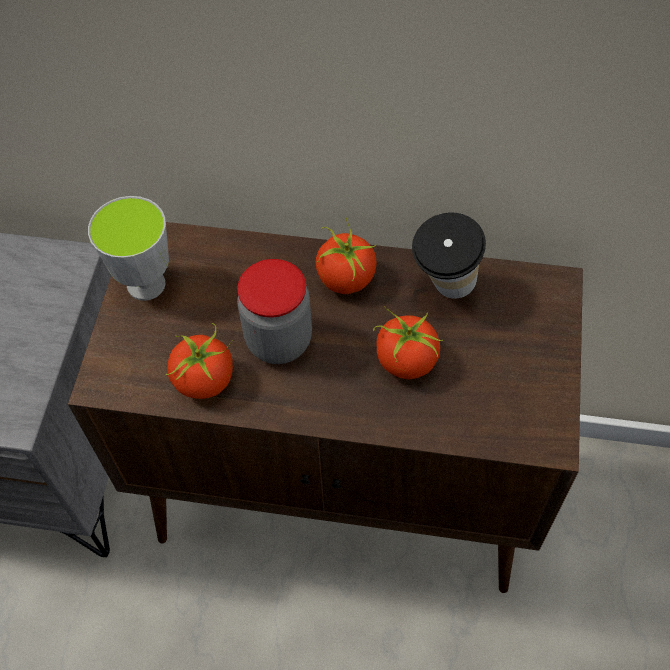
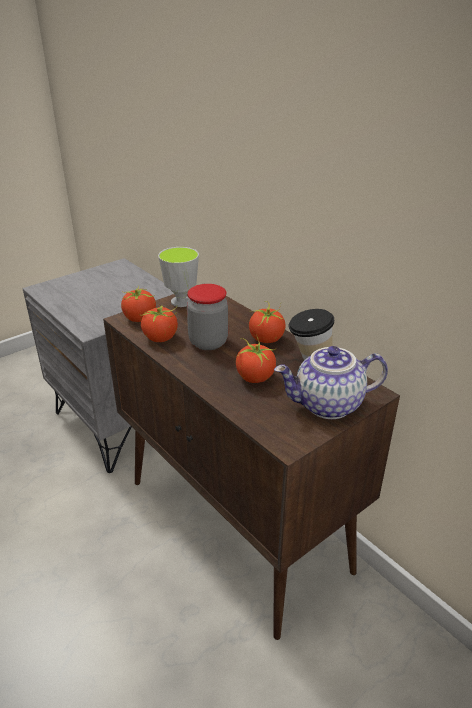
camera: 40 degrees right, 25 degrees down
none -> tomato [121,286,156,322]
none -> teapot [274,346,388,419]

